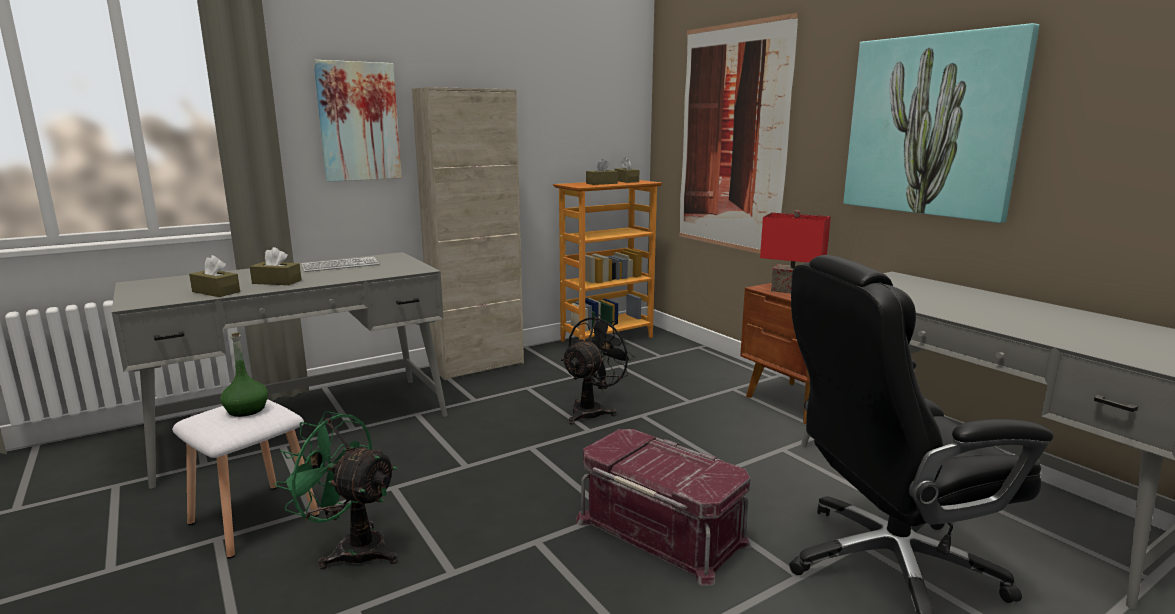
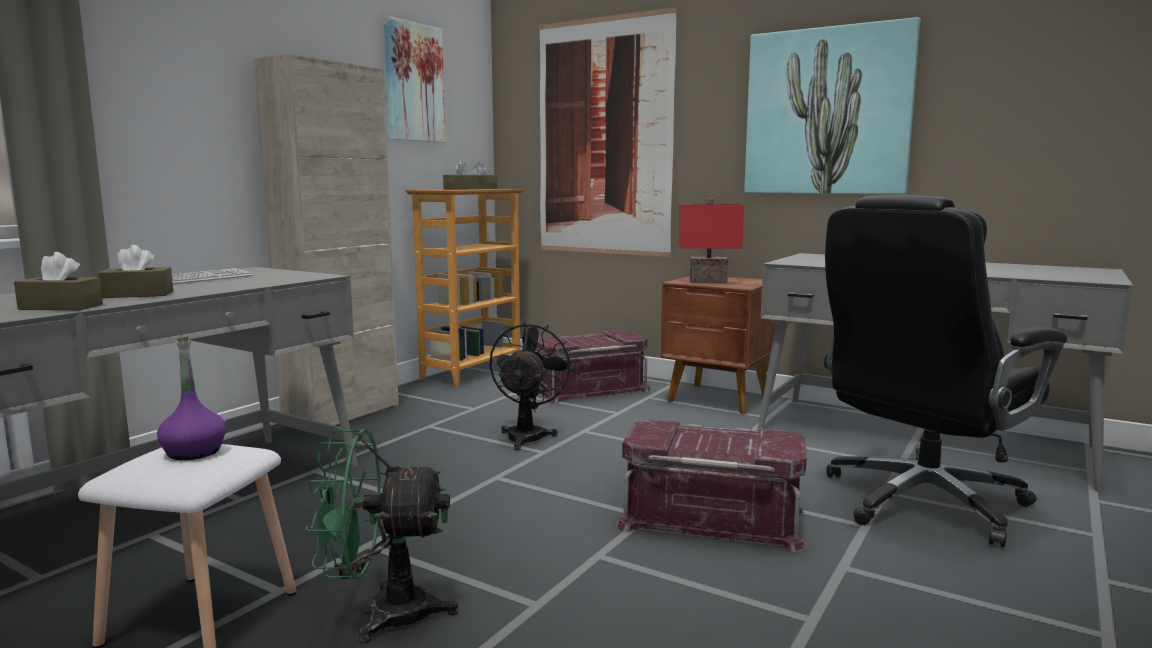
camera: 25 degrees left, 5 degrees down
green bottle [220,332,268,417] -> purple bottle [157,337,226,460]
picture [313,60,402,182] -> picture moved to [384,16,446,143]
none -> red storage box [536,330,651,404]

